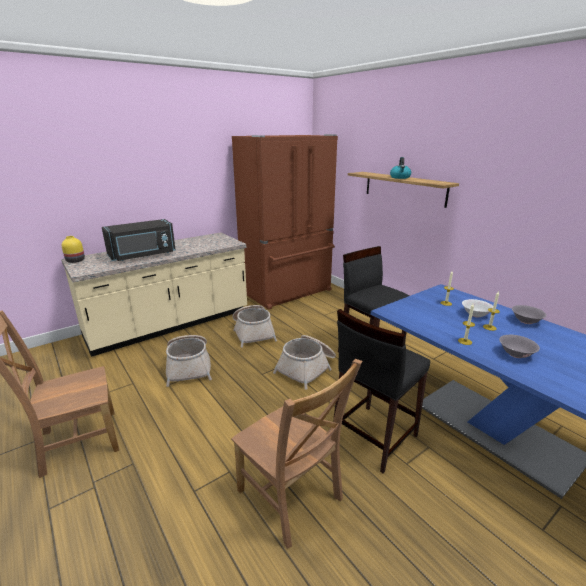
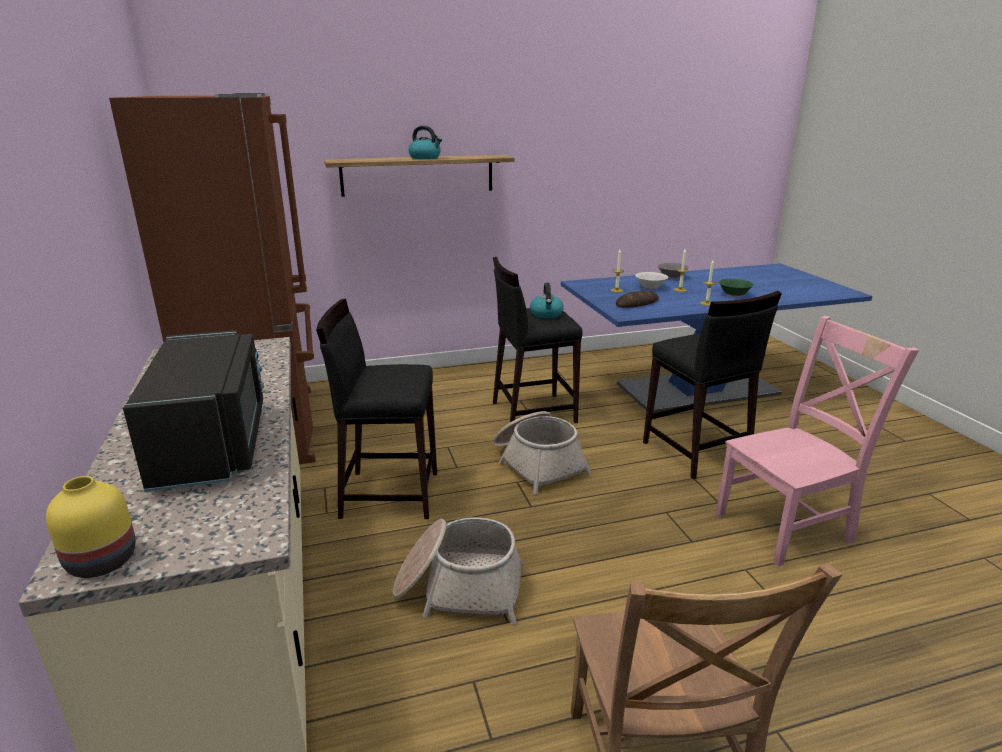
camera: 70 degrees left, 0 degrees up
brown chair [231,359,362,549] -> pink chair [715,316,919,567]
basket [233,305,277,348] -> black stool [316,299,437,519]
grey bowl [499,335,540,358] -> green bowl [719,279,754,297]
none -> kettle [530,283,564,318]
none -> bread [616,291,659,308]

